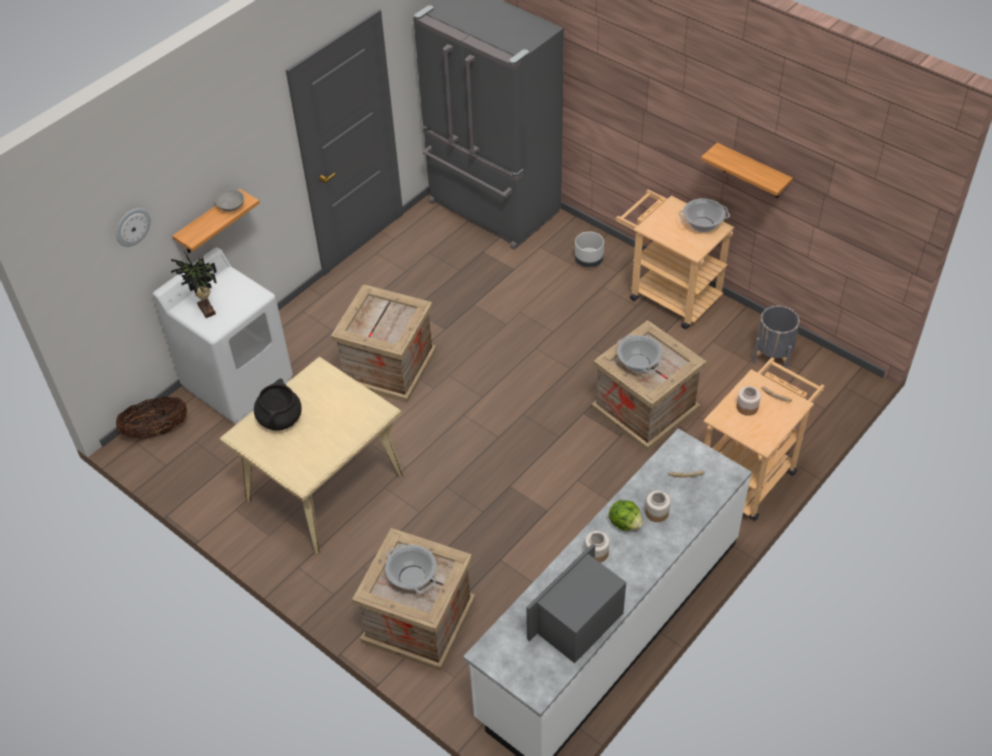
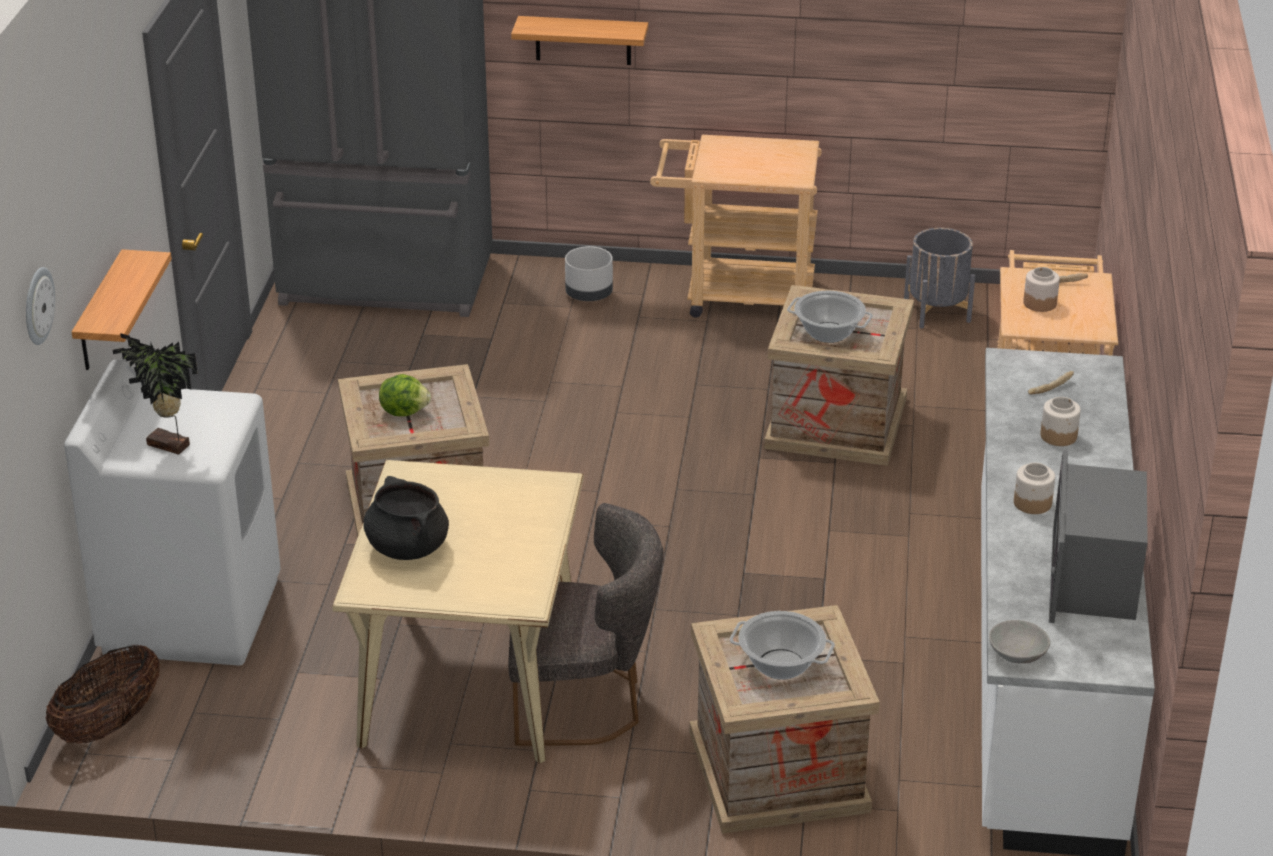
camera: 35 degrees left, 15 degrees down
grey bowl [215,189,244,212] -> grey bowl moved to [989,620,1050,664]
lettuce [609,500,643,531] -> lettuce moved to [379,374,431,416]
cooking pot [679,198,730,233] -> none
shelf [701,143,793,198] -> shelf moved to [511,16,648,65]
none -> grey chair [508,503,664,746]

